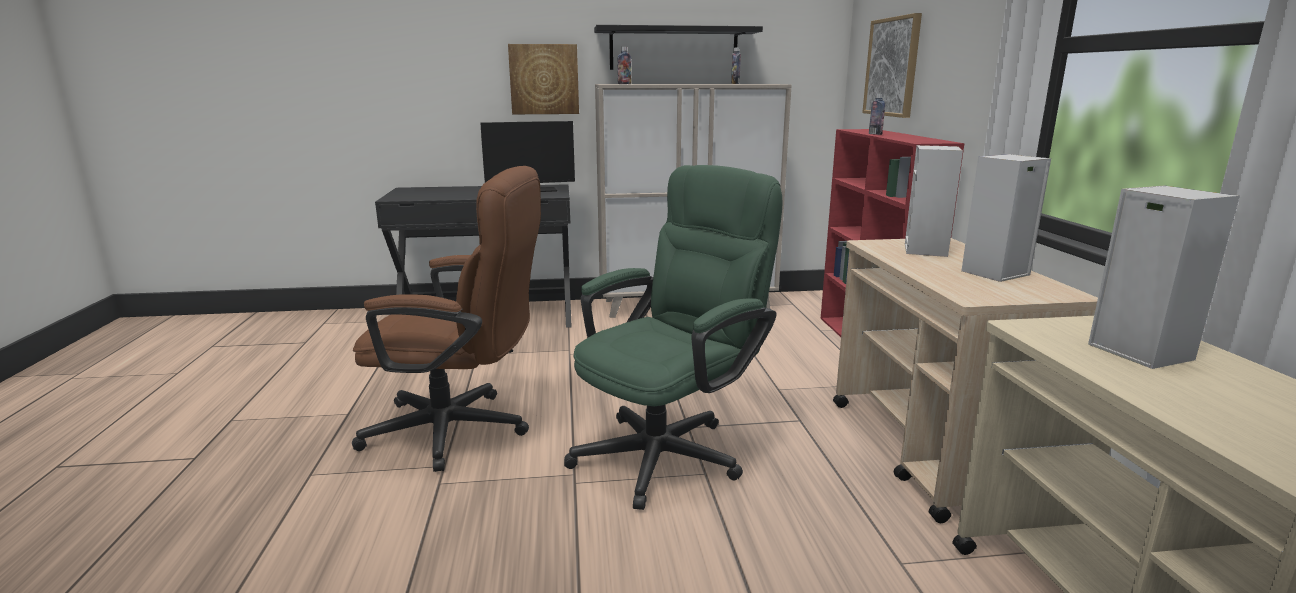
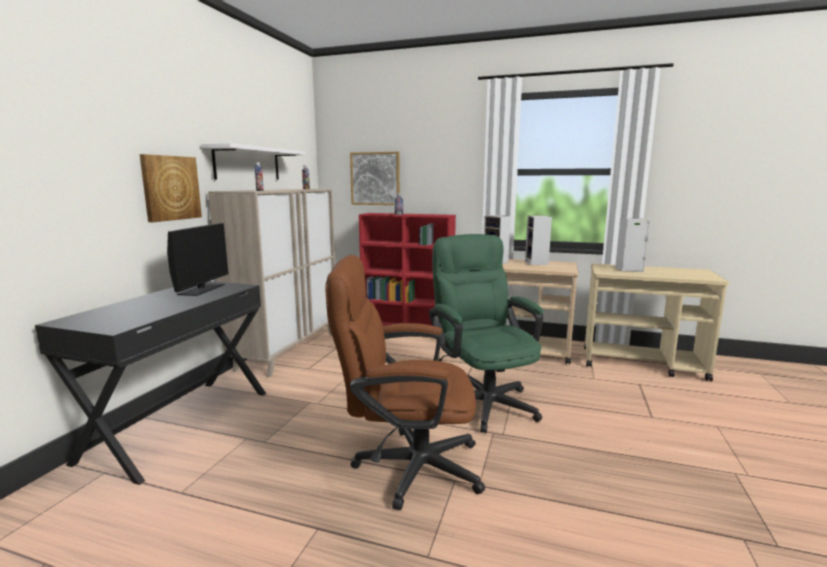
camera: 65 degrees left, 5 degrees down
brown office chair [352,166,541,472] -> brown office chair turned 120 degrees counterclockwise [325,255,485,510]
black shelf [594,25,763,70] -> white shelf [202,143,306,180]

